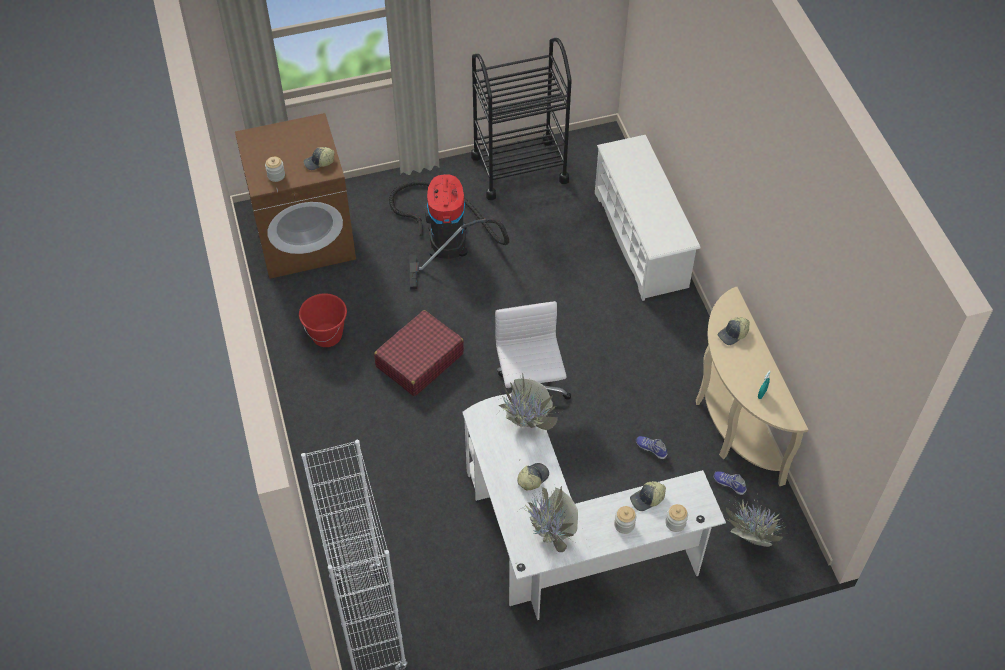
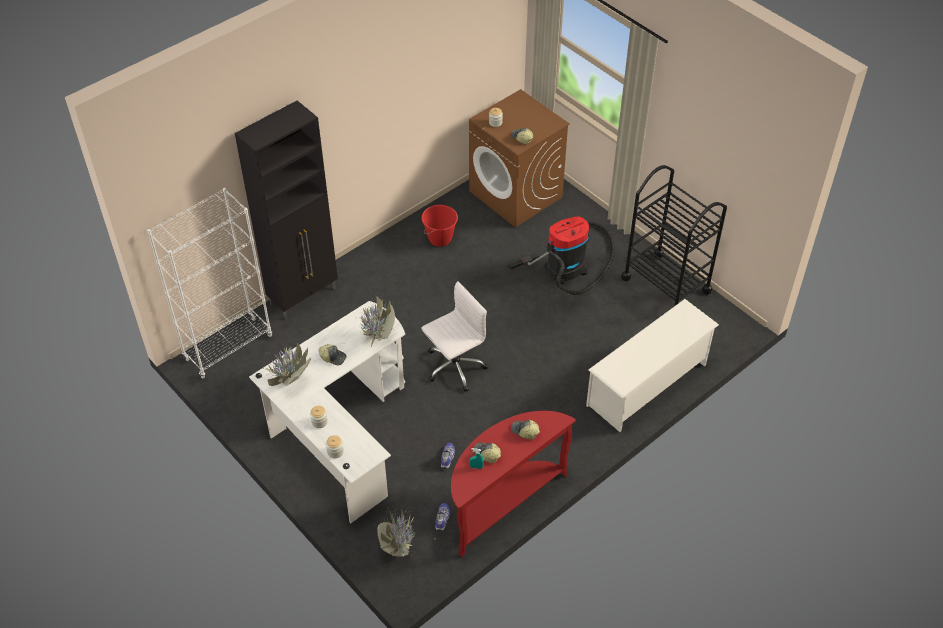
camera: 65 degrees right, 5 degrees down
red suitcase [374,310,464,396] -> none
cap [630,481,666,511] -> cap moved to [473,442,501,463]
beige console table [696,287,809,486] -> red console table [451,411,576,557]
none -> black cabinet [235,101,338,319]

